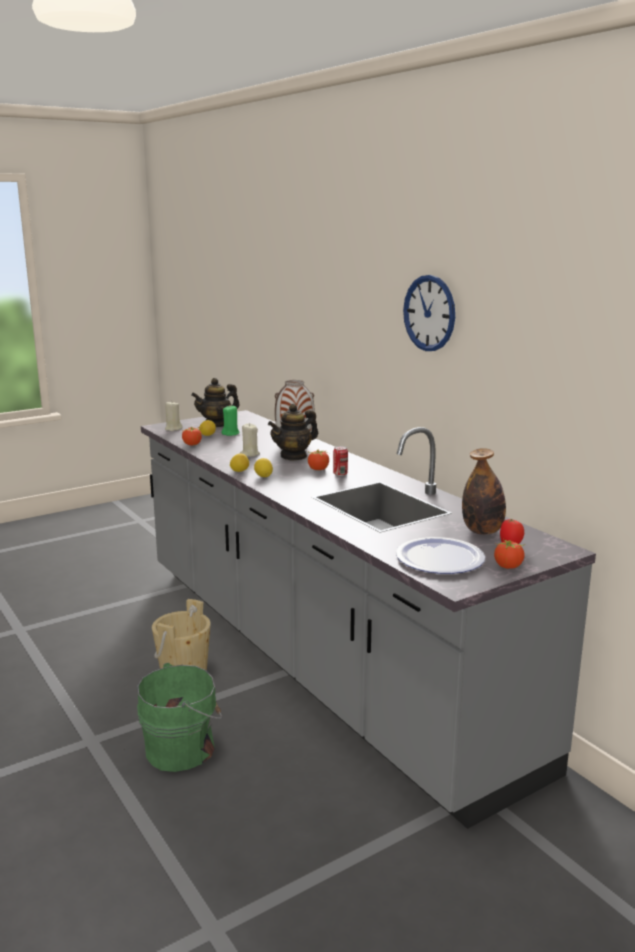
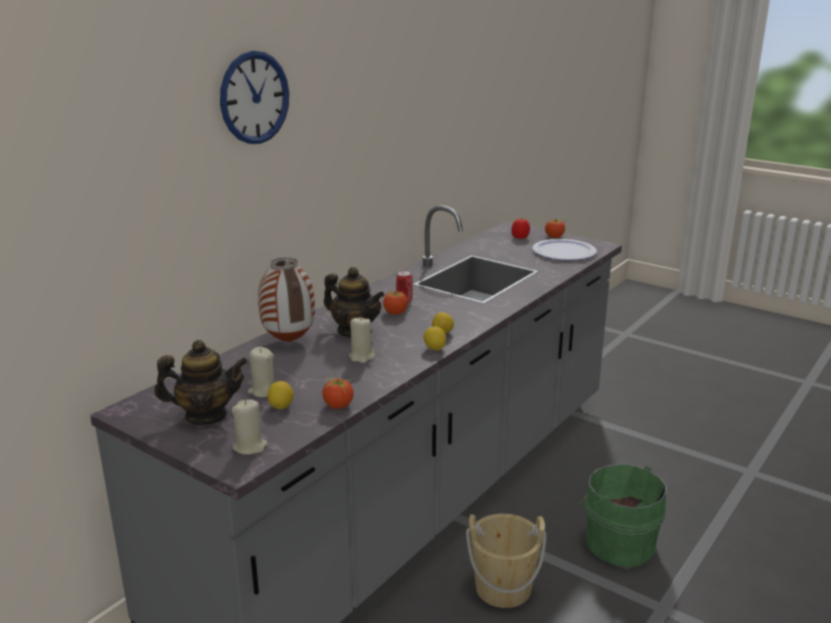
camera: 110 degrees left, 5 degrees up
teapot [191,378,240,427] -> teapot turned 45 degrees counterclockwise [154,340,248,425]
green candle [222,406,240,436] -> beige candle [248,347,274,397]
wall clock [403,275,455,351] -> wall clock moved to [220,51,289,144]
bottle [462,448,506,535] -> none

